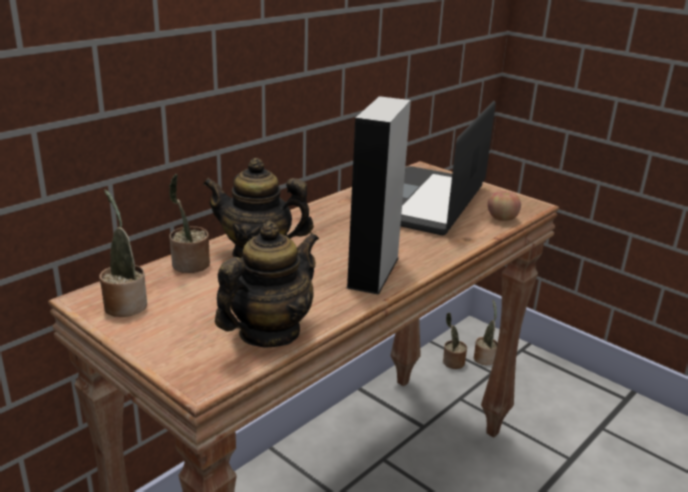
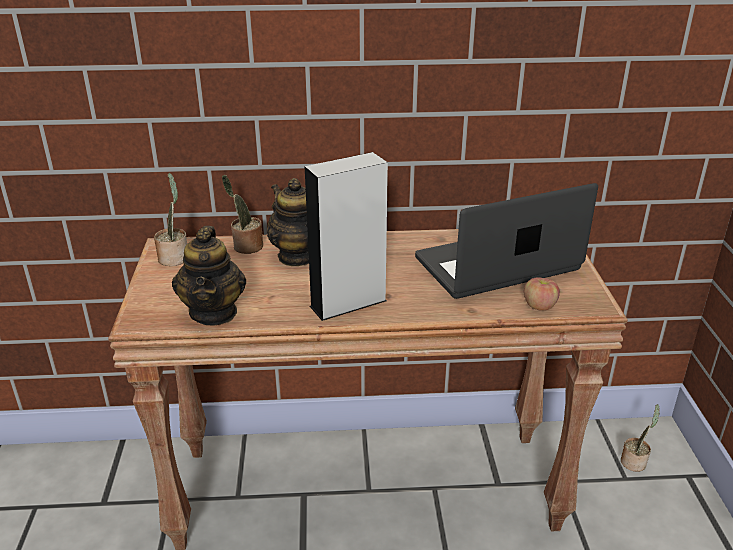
camera: 45 degrees right, 5 degrees up
teapot [215,221,319,348] -> teapot turned 90 degrees clockwise [172,226,246,326]
potted plant [443,312,467,369] -> none

